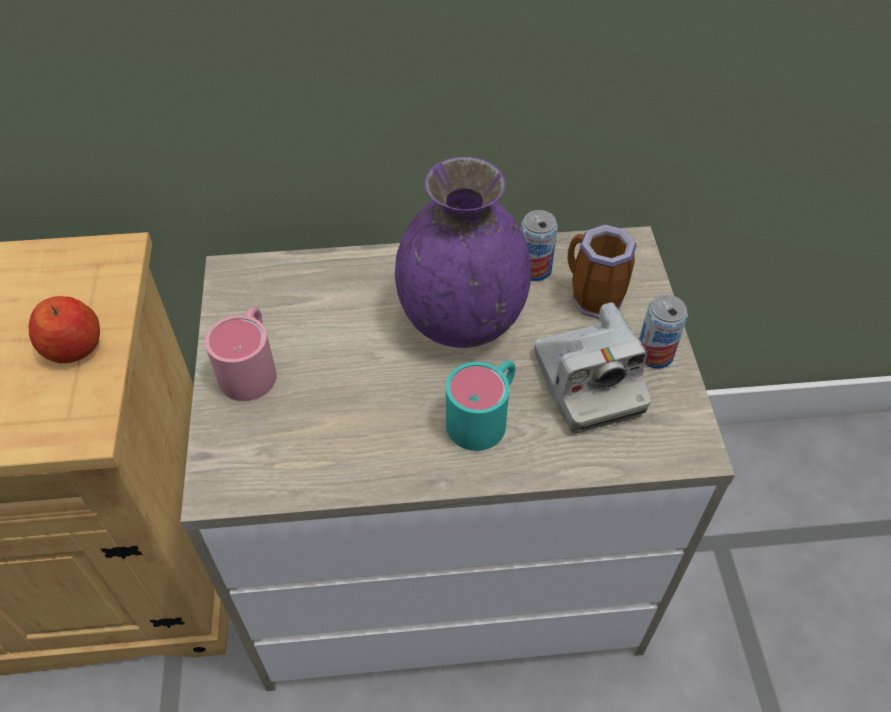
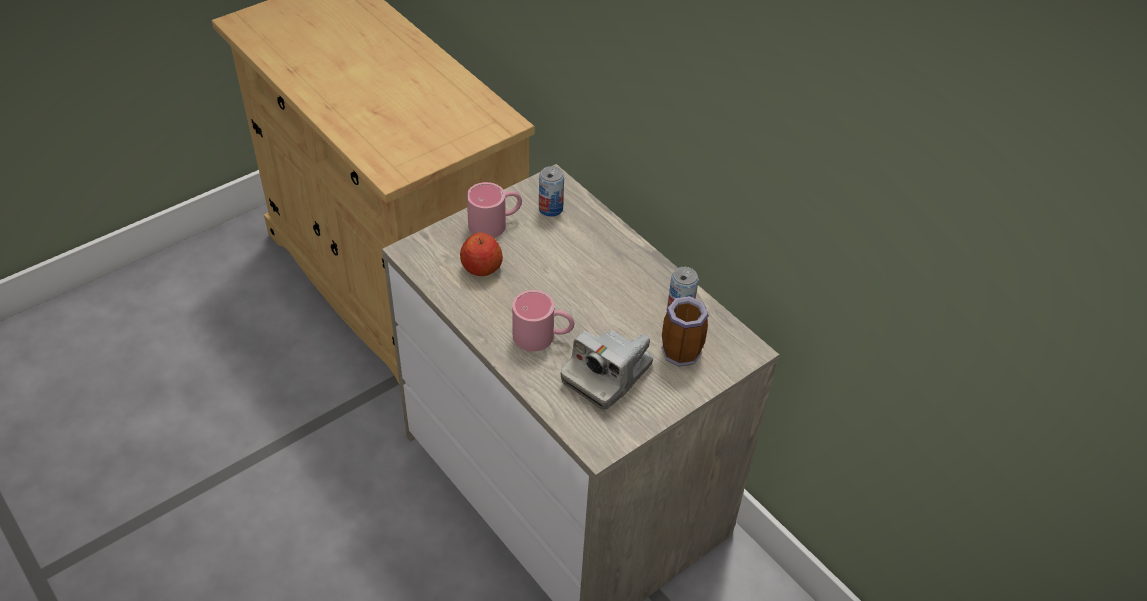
camera: 55 degrees right, 5 degrees down
apple [28,296,100,363] -> apple moved to [460,232,503,276]
purple vase [395,157,531,348] -> none
turquoise mug [446,361,515,451] -> pink mug [512,290,574,352]
can [639,295,688,369] -> can moved to [539,166,564,217]

